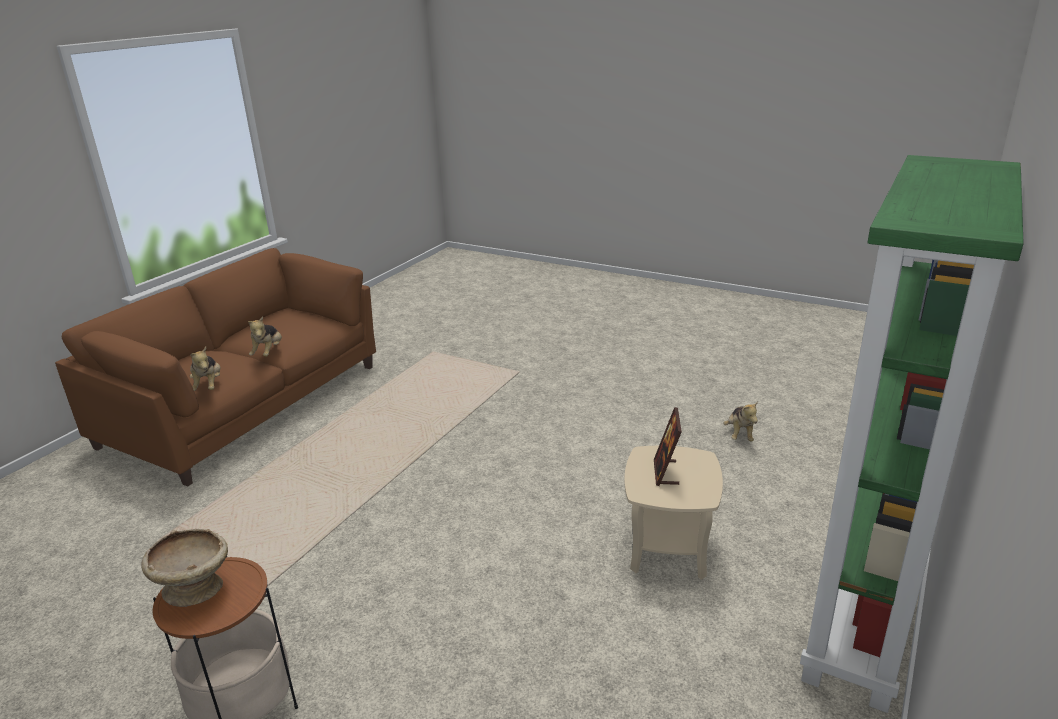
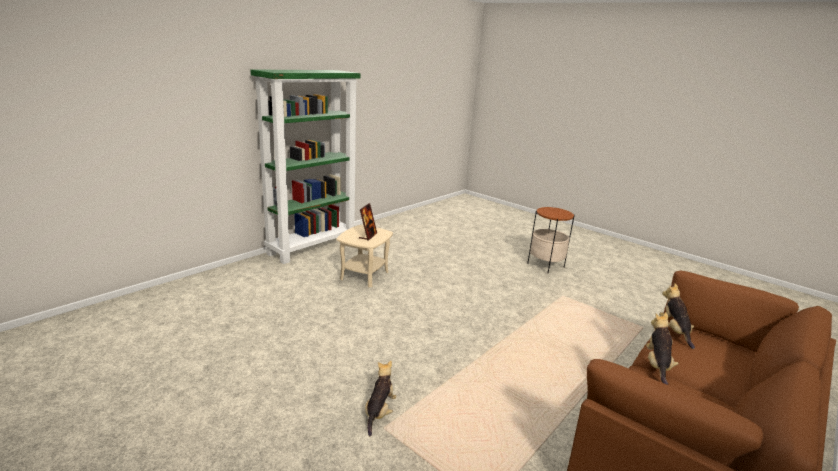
camera: 170 degrees left, 5 degrees down
beige bowl [141,529,228,607] -> none
plush toy [723,401,758,442] -> plush toy moved to [365,361,397,436]

